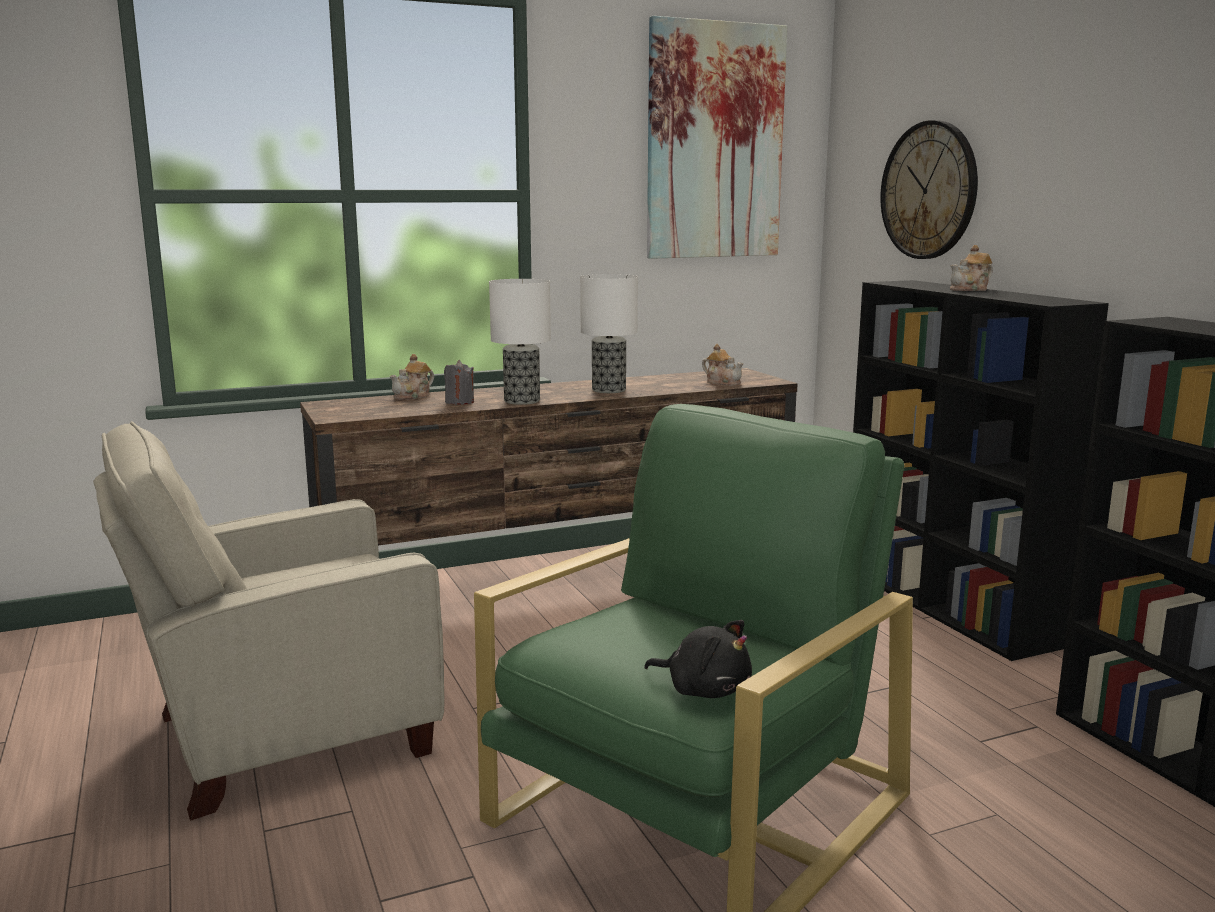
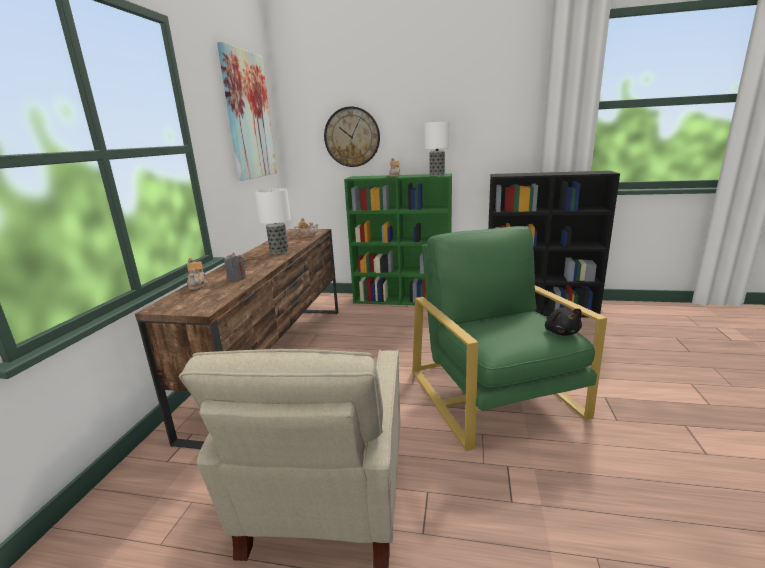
camera: 55 degrees left, 5 degrees up
table lamp [489,279,551,405] -> table lamp moved to [424,122,450,176]
black plush toy [644,620,752,698] -> black plush toy turned 105 degrees clockwise [545,308,582,336]
black bookcase [853,280,1109,661] -> green bookcase [344,174,452,305]

